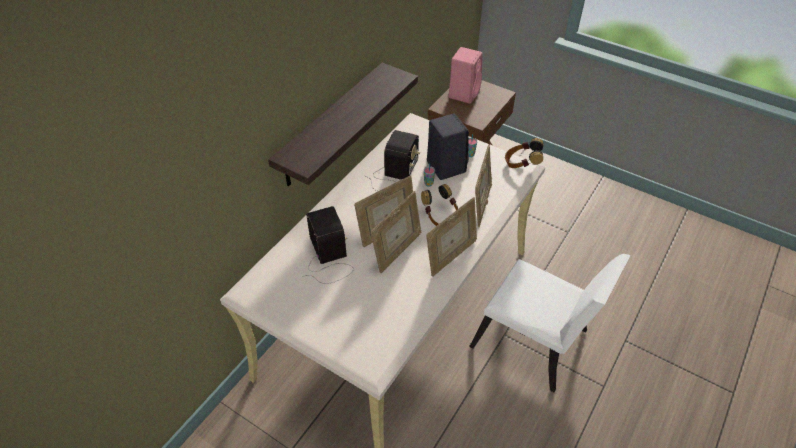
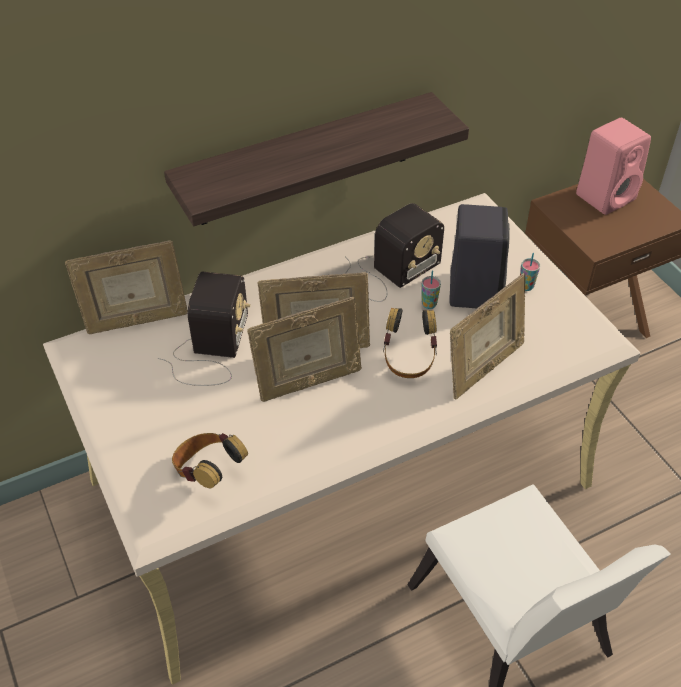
camera: 30 degrees right, 0 degrees up
picture frame [426,197,477,276] -> picture frame moved to [65,241,188,334]
headphones [505,138,543,168] -> headphones moved to [172,433,248,488]

